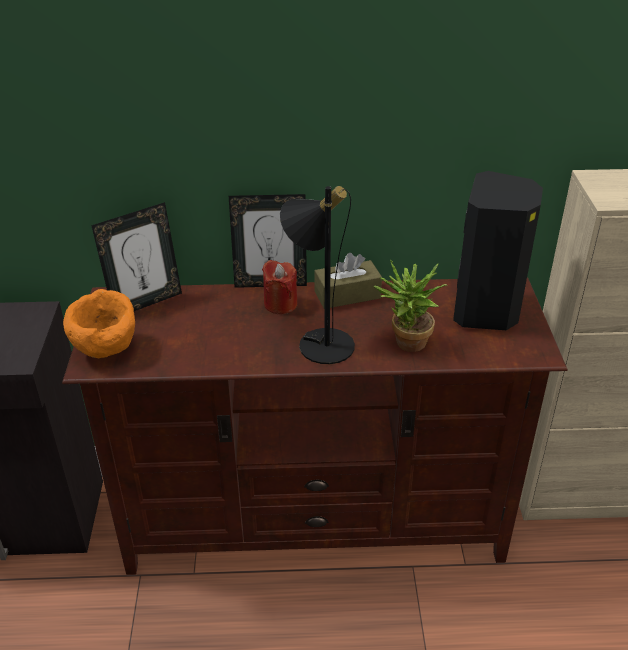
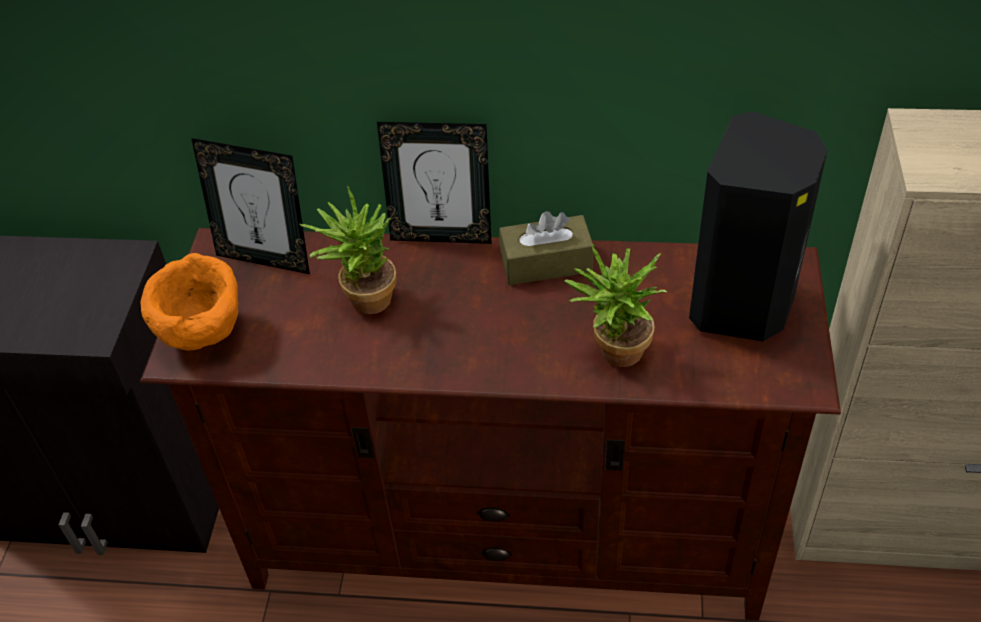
camera: 10 degrees right, 10 degrees up
picture frame [91,202,182,311] -> picture frame turned 45 degrees clockwise [191,138,310,274]
red candle [262,260,297,314] -> none
black table lamp [280,186,355,364] -> none
none -> potted plant [300,186,396,314]

